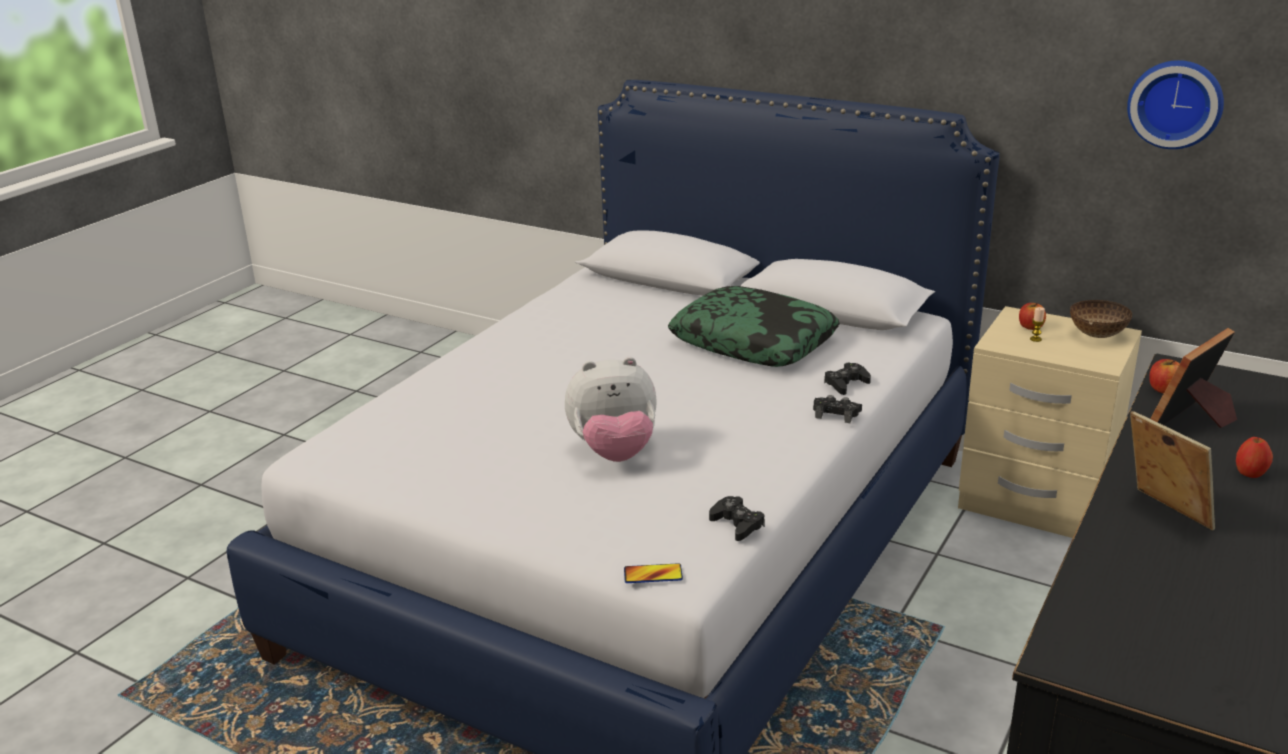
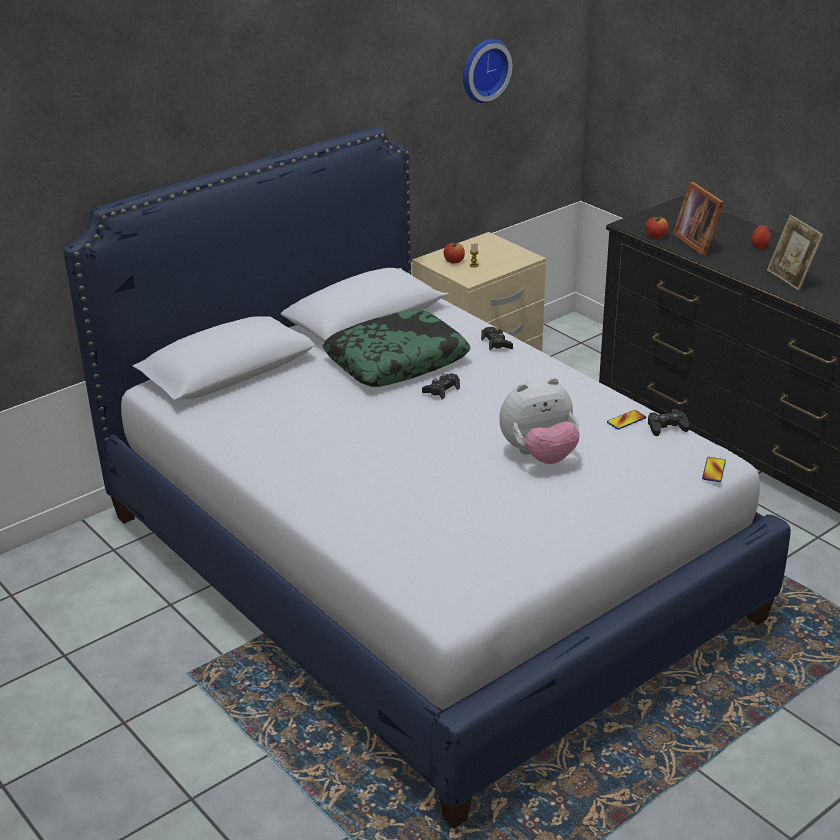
camera: 70 degrees left, 5 degrees up
plush toy [565,357,657,462] -> plush toy turned 60 degrees clockwise [499,377,580,464]
black game controller [813,395,862,423] -> black game controller moved to [422,373,460,399]
bowl [1070,300,1132,338] -> none
picture frame [1130,411,1215,530] -> picture frame turned 105 degrees counterclockwise [767,215,823,291]
none -> phone [607,410,646,430]

